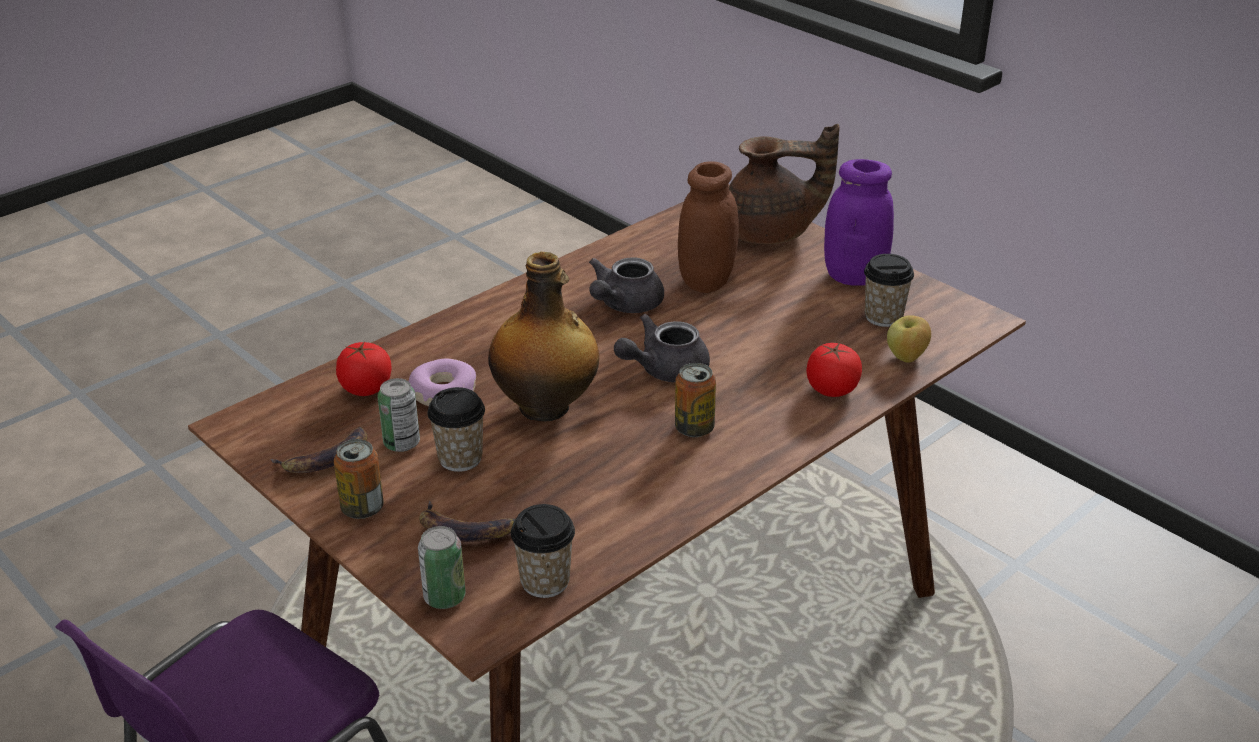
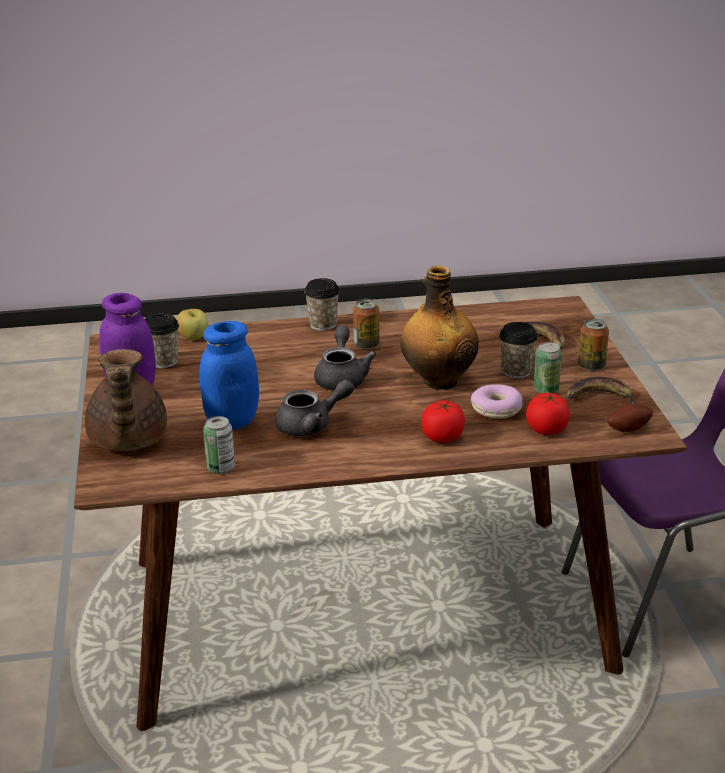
camera: 145 degrees left, 5 degrees down
can [418,526,466,609] -> can moved to [203,416,235,474]
cup [511,504,575,598] -> cup moved to [304,278,340,331]
grey teapot [614,314,710,382] -> grey teapot turned 90 degrees counterclockwise [314,325,376,390]
brown jar [678,161,739,293] -> blue jar [200,321,259,430]
brown teapot [729,124,840,244] -> brown teapot turned 135 degrees counterclockwise [85,349,167,451]
tomato [806,343,862,397] -> tomato moved to [421,400,465,443]
none -> potato [607,404,653,432]

